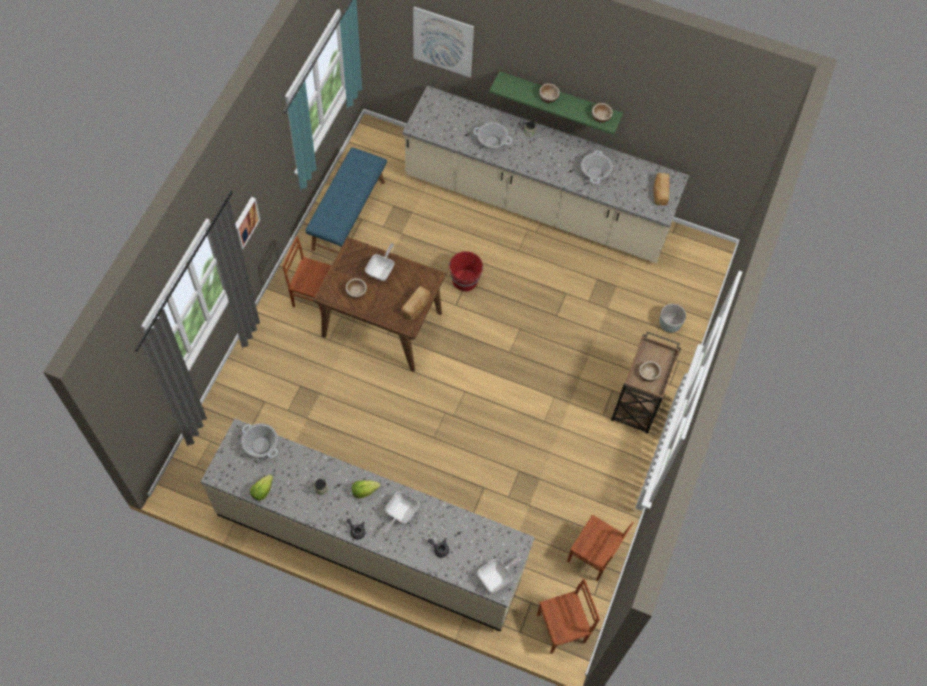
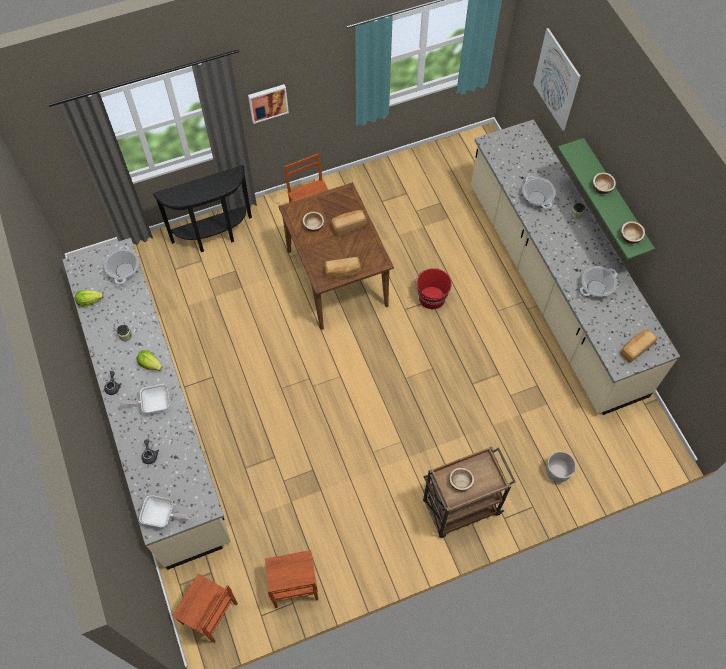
camera: 50 degrees right, 0 degrees up
blue bench [305,147,387,254] -> none
frying pan [365,243,394,281] -> bread [331,210,367,235]
none -> black console table [153,165,252,252]

